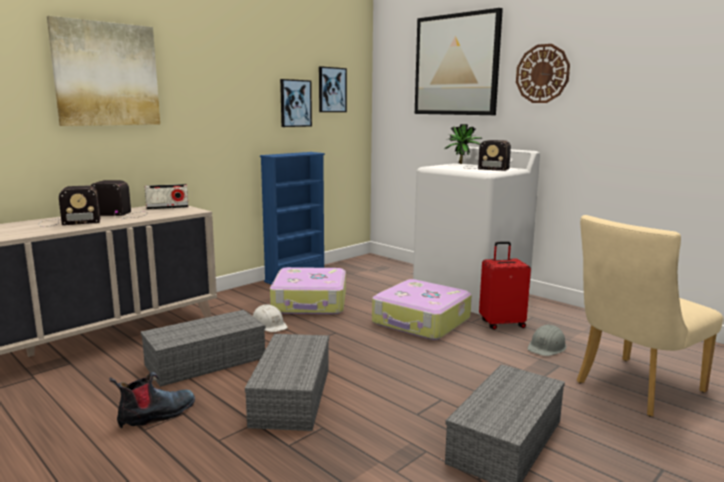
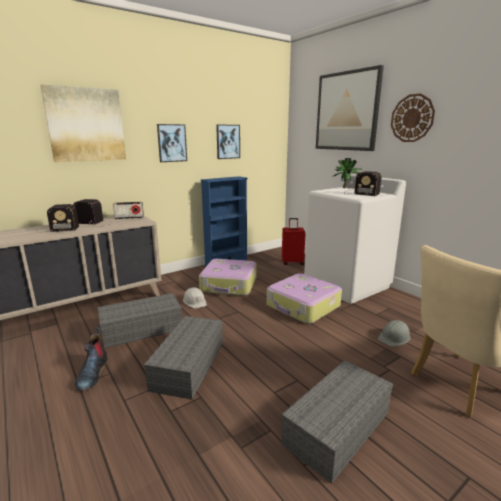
camera: 10 degrees right, 5 degrees up
boot [109,372,195,428] -> boot turned 120 degrees clockwise [75,326,108,391]
picture [319,66,347,112] -> picture moved to [157,124,187,162]
red suitcase [479,241,531,330] -> red suitcase moved to [282,218,306,265]

